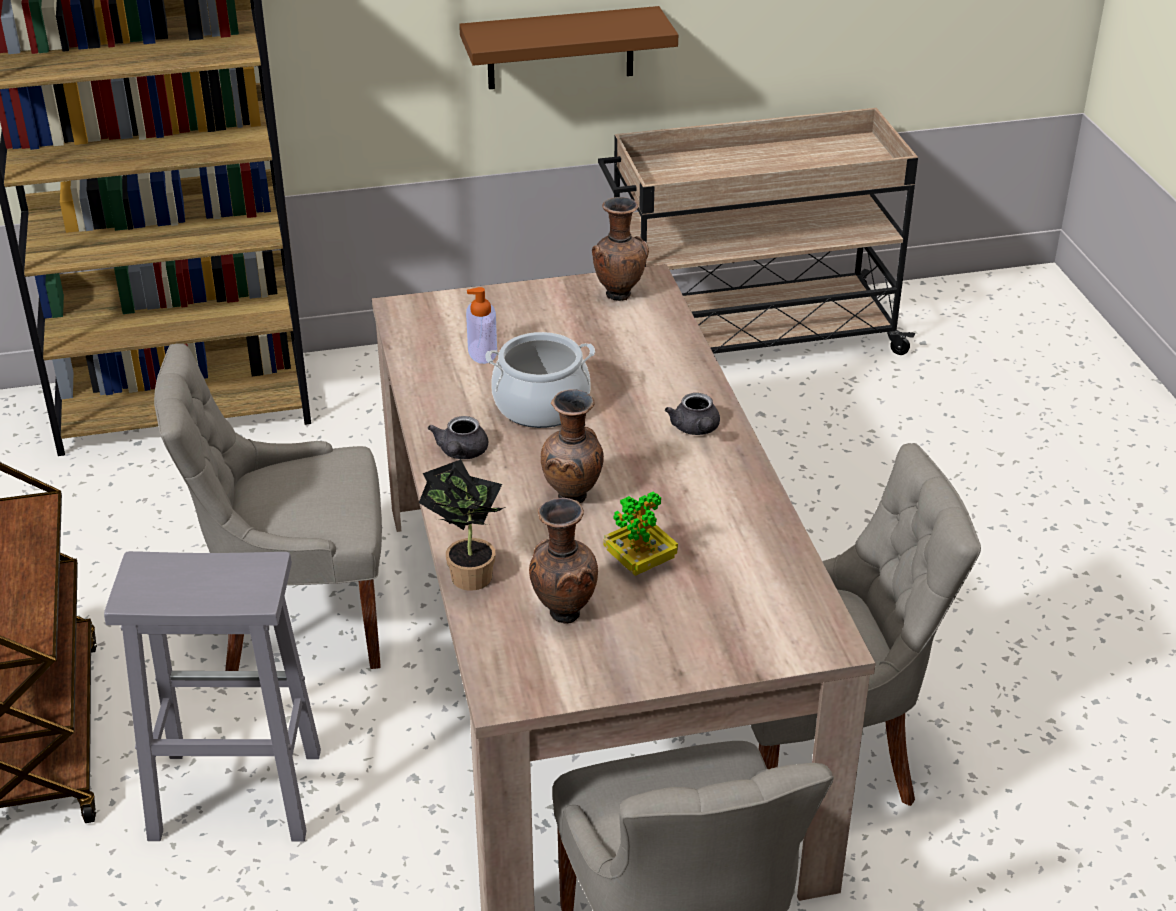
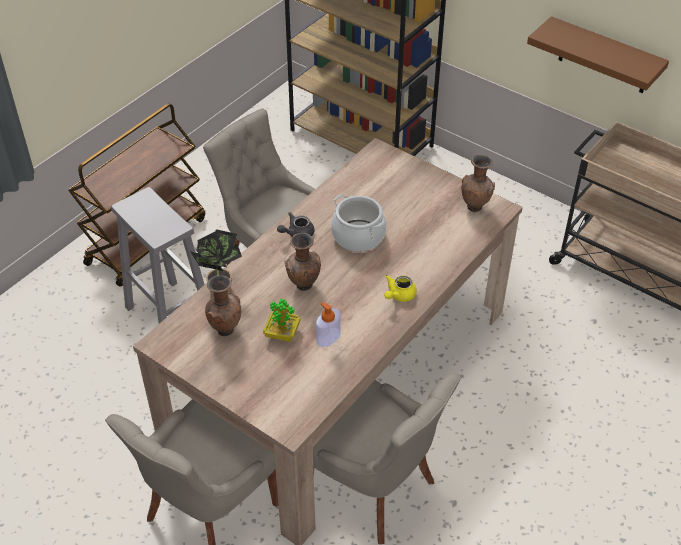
camera: 50 degrees right, 10 degrees up
soap dispenser [466,287,497,364] -> soap dispenser moved to [316,302,341,347]
grey teapot [665,393,720,435] -> yellow teapot [384,275,417,302]

